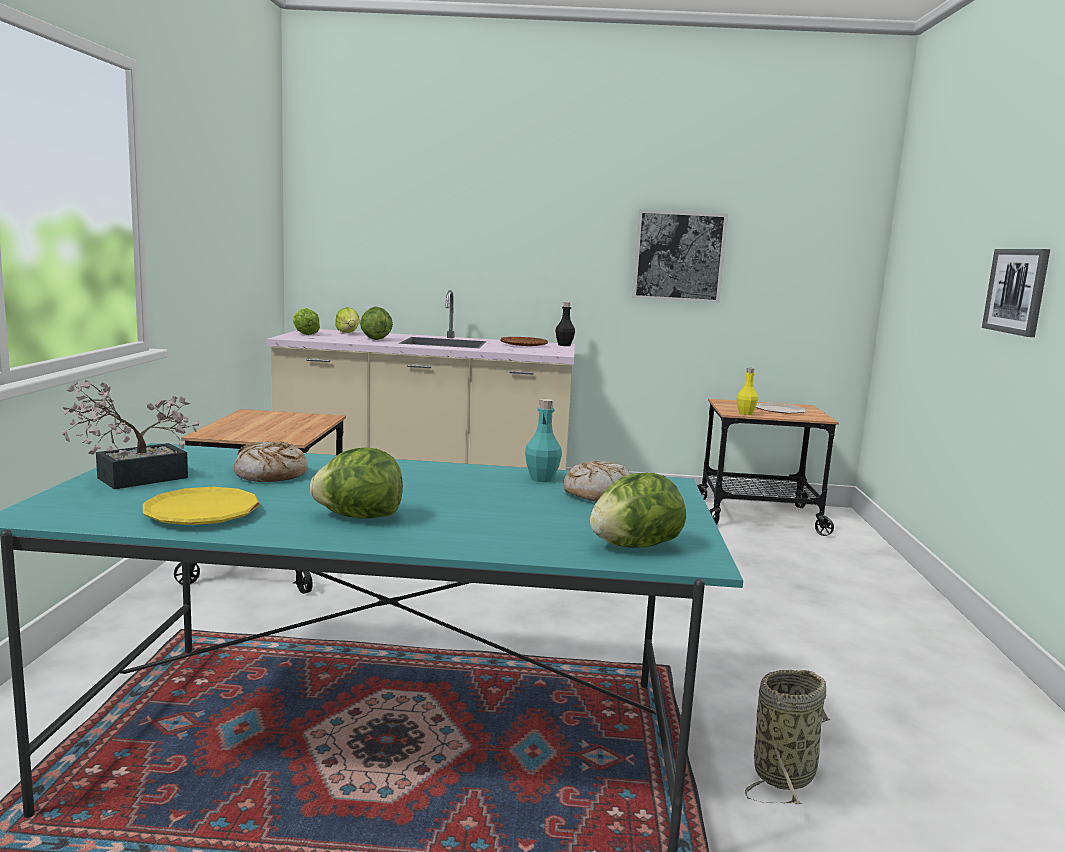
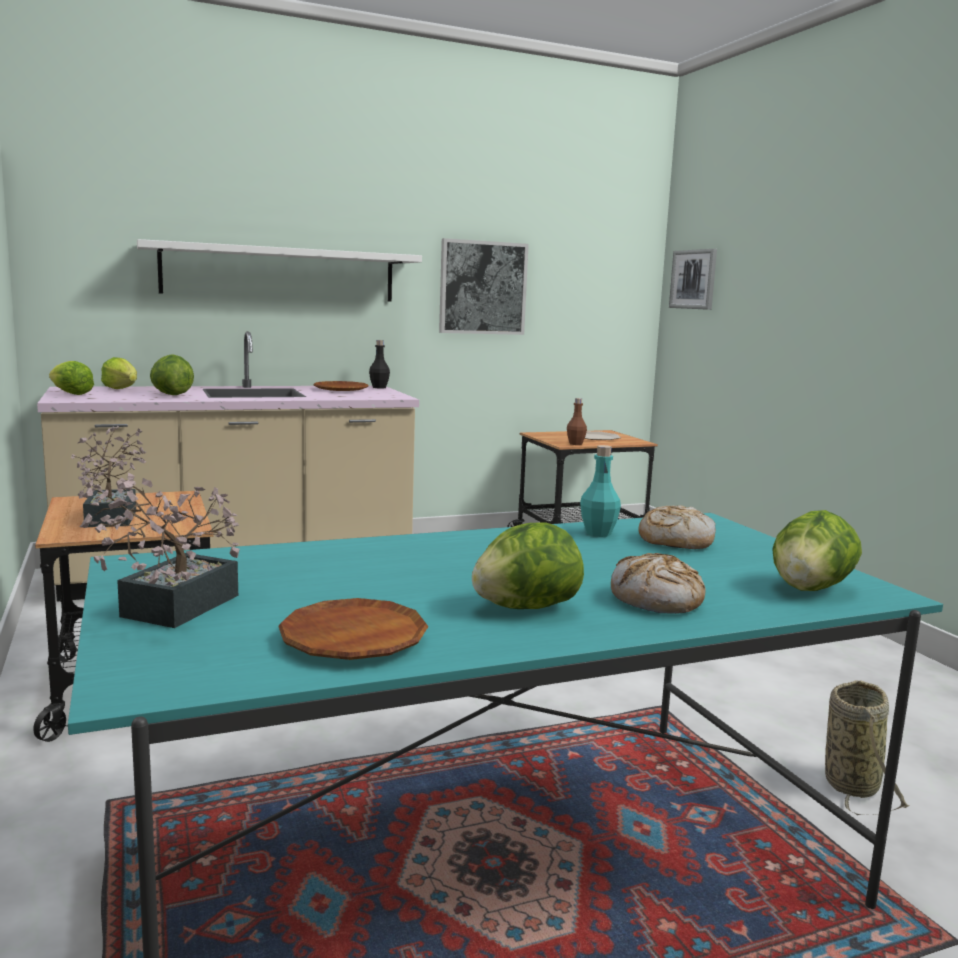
camera: 25 degrees left, 0 degrees up
yellow plate [143,487,260,525] -> brown plate [278,598,428,660]
bread [234,441,308,482] -> bread moved to [611,553,706,614]
yellow bottle [737,368,758,415] -> brown bottle [567,398,587,445]
picture [982,249,1050,337] -> picture moved to [669,249,717,310]
none -> potted plant [71,426,147,527]
none -> white shelf [137,239,422,302]

